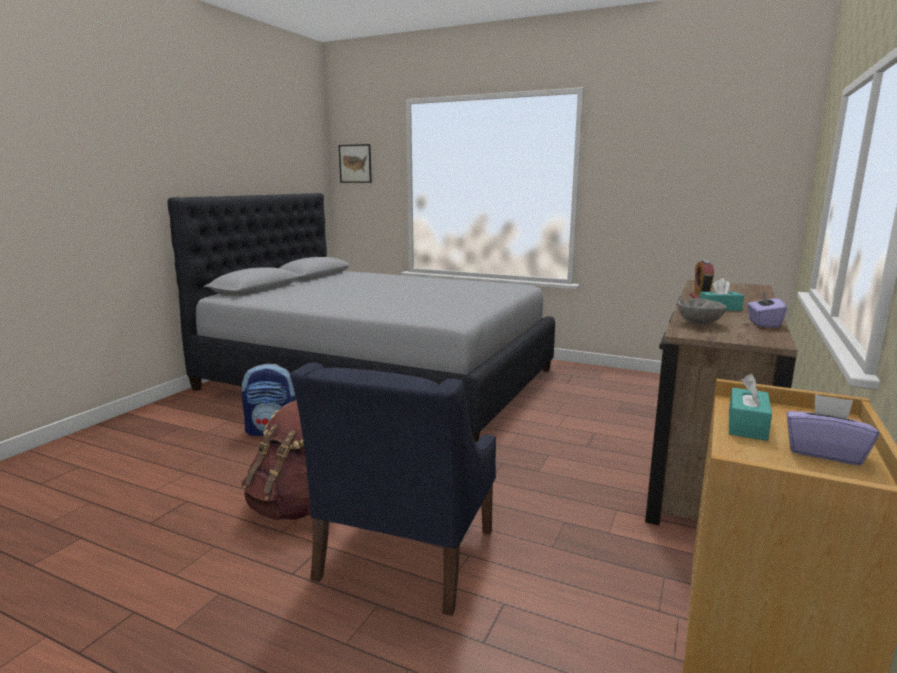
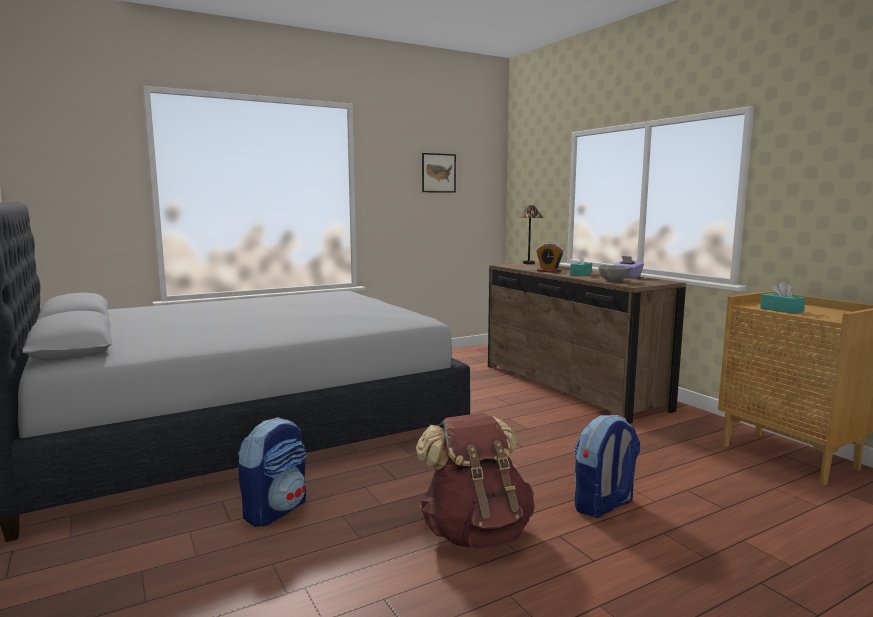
camera: 55 degrees left, 5 degrees down
blue armchair [290,363,496,616] -> backpack [574,415,640,518]
picture [339,144,372,183] -> picture moved to [422,153,456,193]
purple tissue box [787,394,879,465] -> none
none -> table lamp [517,205,543,264]

